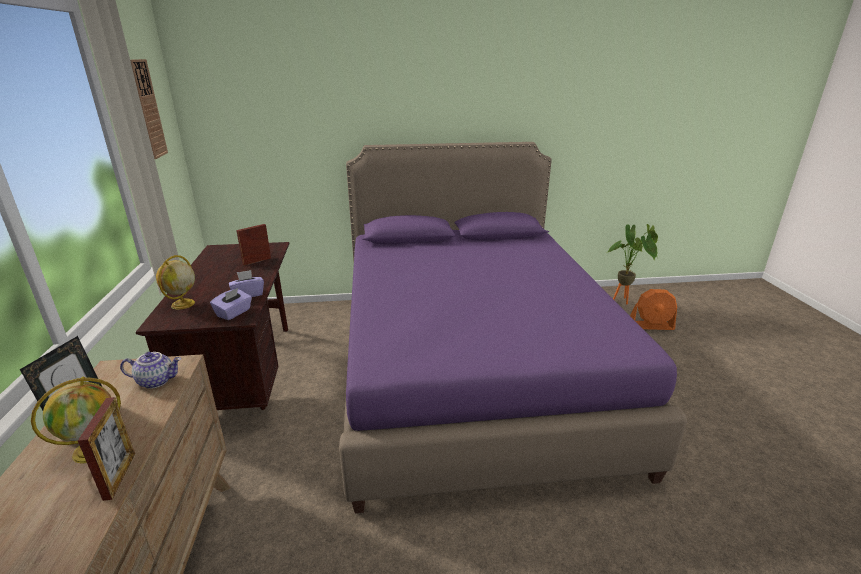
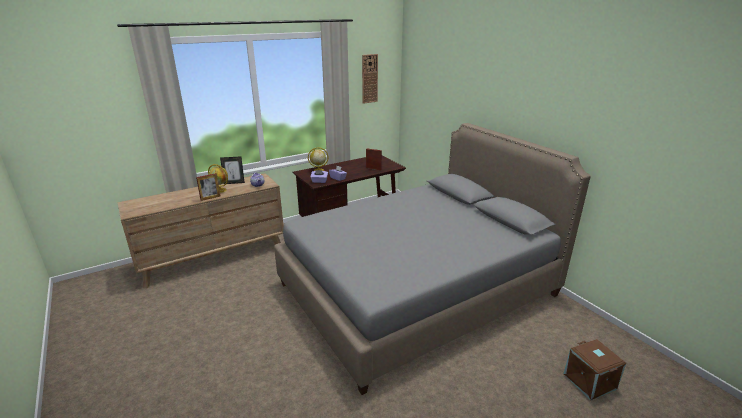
camera: 65 degrees right, 0 degrees up
purple bed [339,142,687,513] -> grey bed [274,123,591,395]
potted plant [608,224,658,304] -> none
orange fan [630,289,677,330] -> brown storage box [564,339,626,400]

